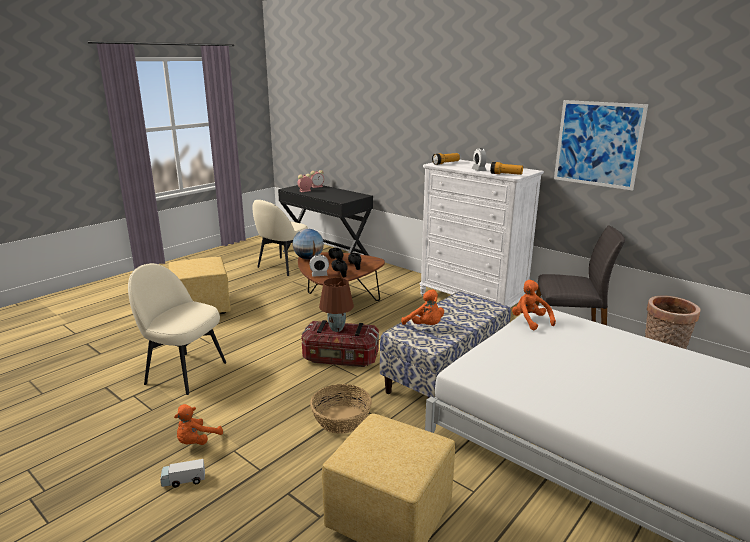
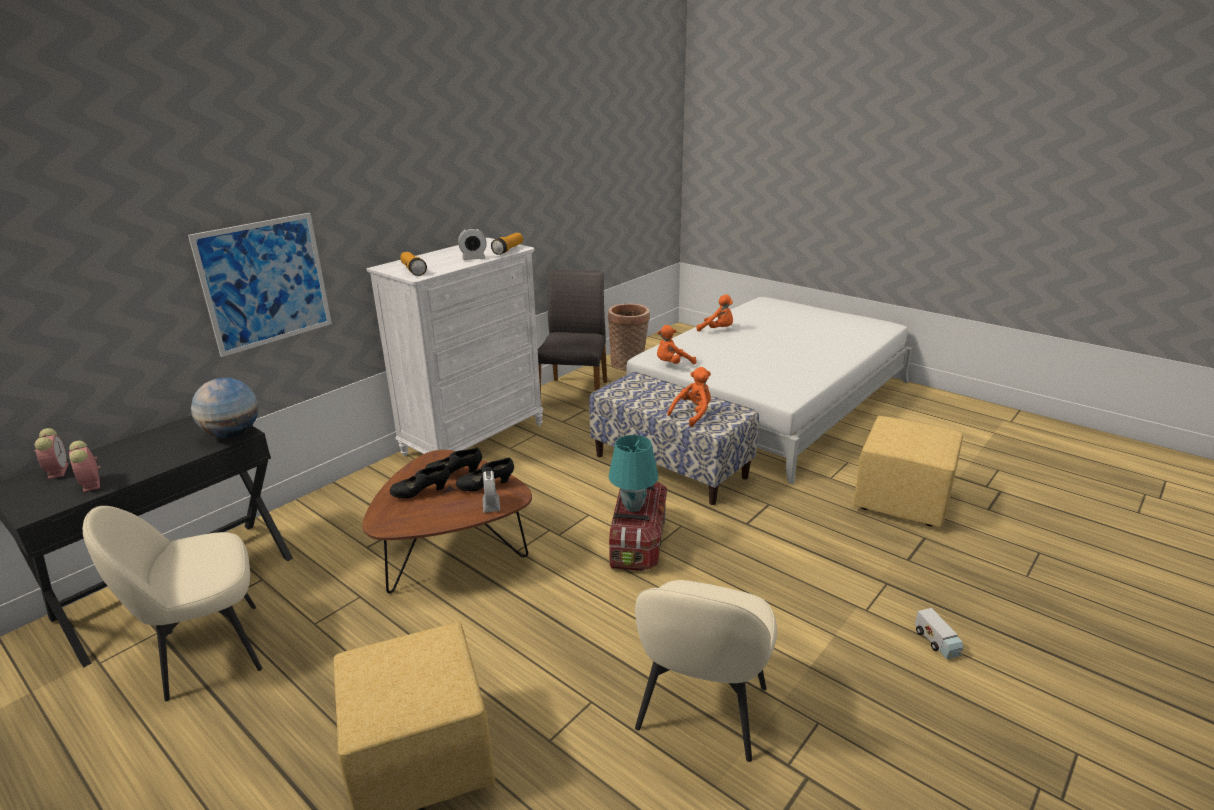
camera: 90 degrees left, 5 degrees up
orange plush toy [174,404,223,445] -> orange plush toy moved to [697,294,733,332]
beige chair [253,200,308,276] -> beige chair turned 120 degrees clockwise [83,506,262,701]
globe [293,228,324,260] -> globe moved to [191,378,259,438]
basket [310,384,372,434] -> none
brown table lamp [319,278,354,332] -> turquoise table lamp [608,435,658,512]
picture [554,100,648,191] -> picture moved to [188,213,332,357]

